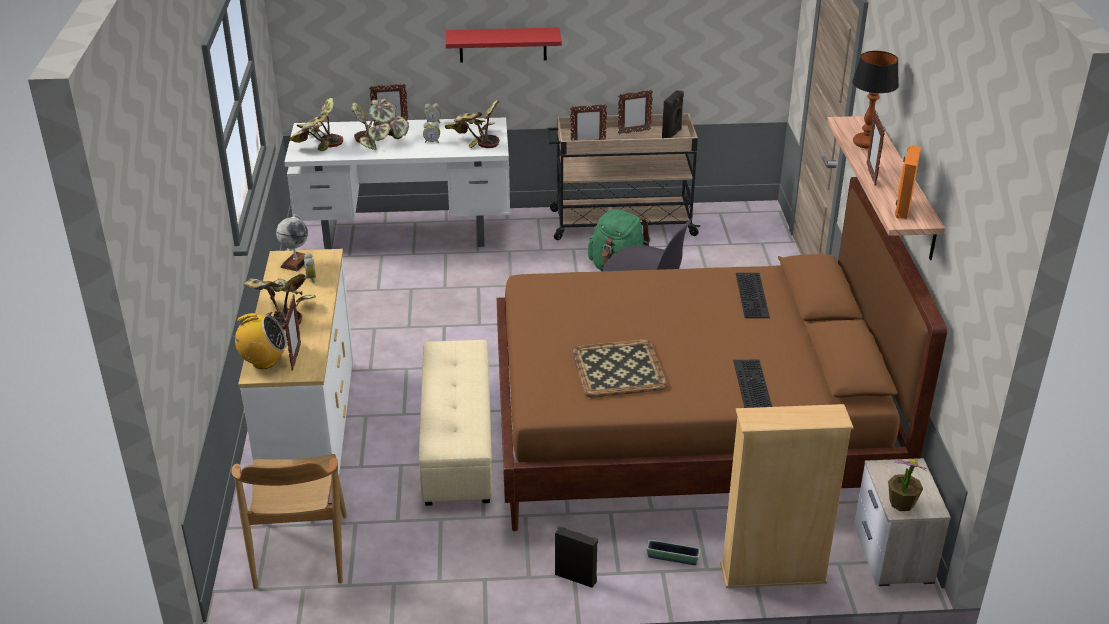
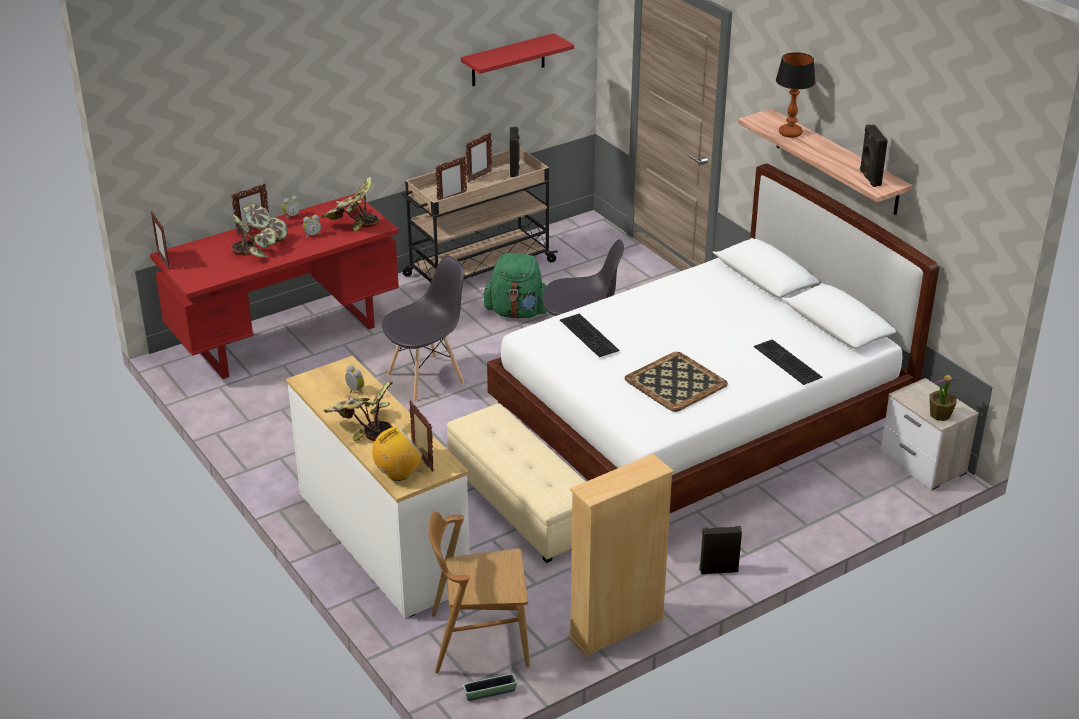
camera: 30 degrees left, 0 degrees up
brown chair [231,454,347,589] -> brown chair turned 120 degrees clockwise [428,511,530,674]
globe [276,215,311,271] -> none
white desk [284,117,510,249] -> red desk [150,194,399,379]
potted plant [288,98,343,151] -> none
red shelf [446,28,562,62] -> red shelf moved to [461,33,574,86]
brown bed [497,177,947,531] -> white bed [487,163,939,513]
planter [646,540,701,565] -> planter moved to [463,673,517,701]
beige bookcase [720,404,854,588] -> beige bookcase moved to [568,454,674,657]
keyboard [736,273,770,318] -> keyboard moved to [560,313,619,357]
picture frame [867,111,885,186] -> picture frame moved to [151,211,170,270]
orange speaker [895,145,921,219] -> black speaker [860,125,888,187]
none -> grey chair [382,256,464,402]

